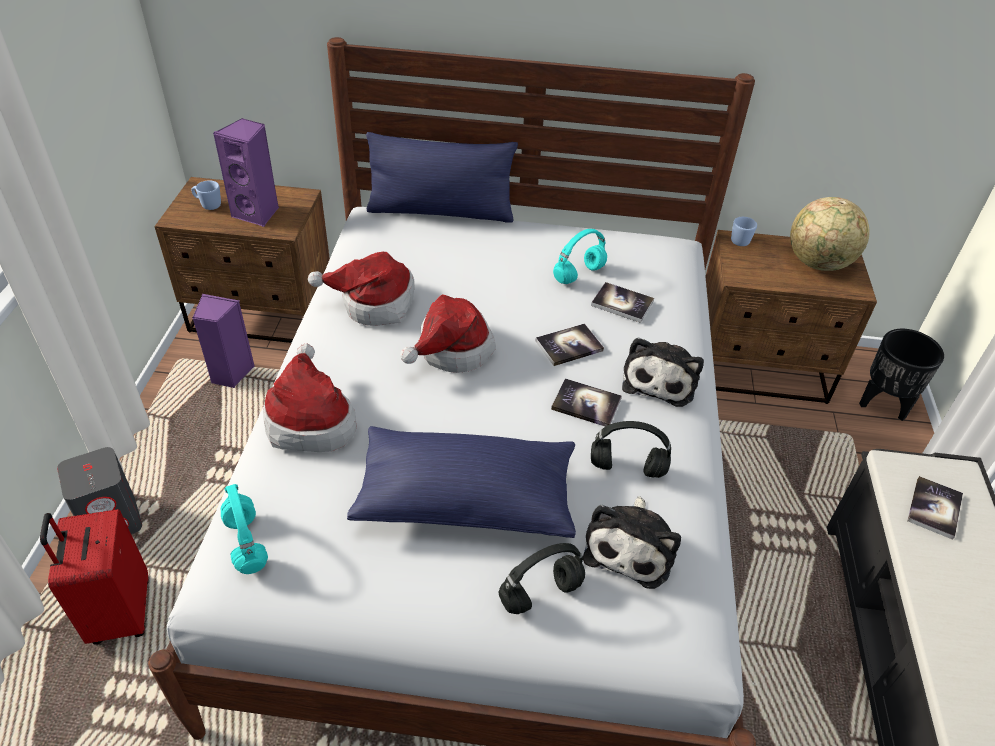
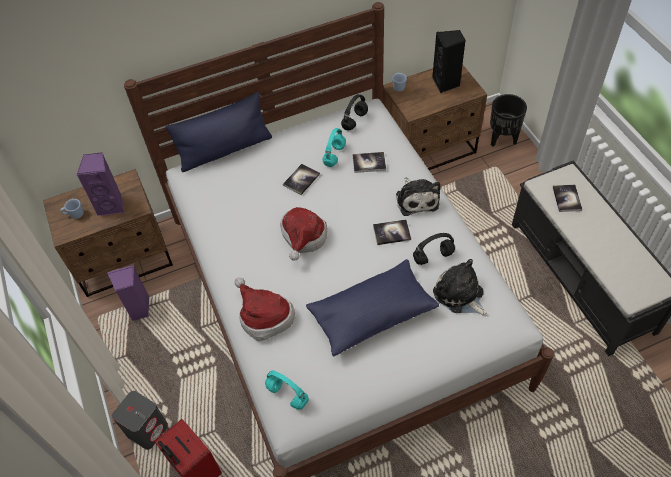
camera: 25 degrees left, 10 degrees up
hat [308,252,414,326] -> none
black headphones [498,543,585,614] -> black headphones moved to [341,94,368,131]
book [536,323,604,366] -> book moved to [283,164,320,195]
plush toy [583,496,681,589] -> plush toy turned 150 degrees clockwise [433,259,487,316]
globe [790,197,870,271] -> black speaker [432,30,466,93]

